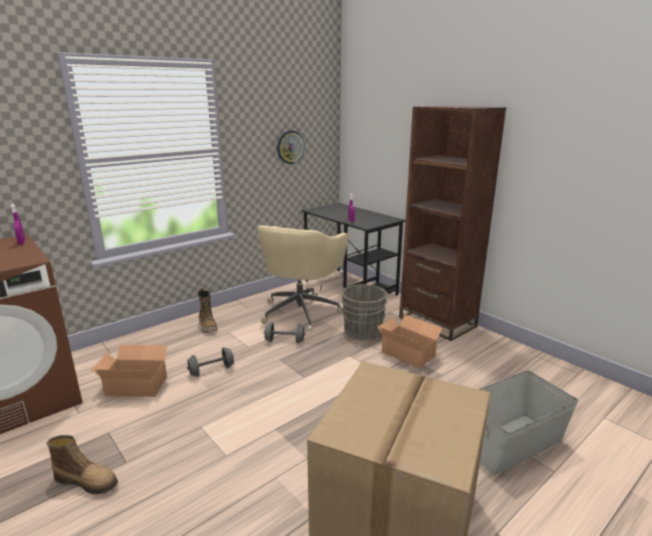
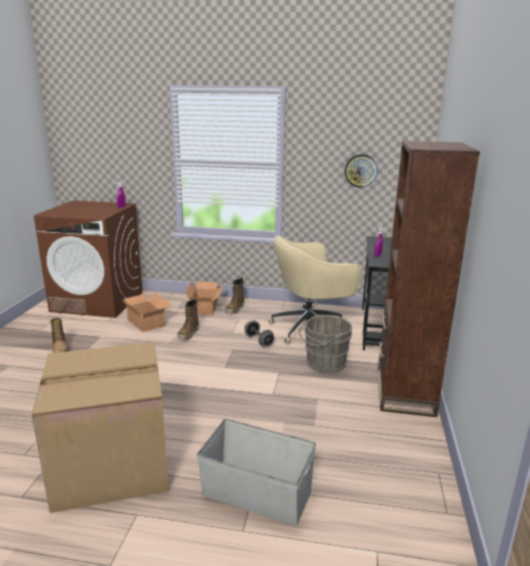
camera: 50 degrees right, 0 degrees up
grey dumbbell [187,347,234,377] -> boot [178,298,199,340]
cardboard box [378,315,443,368] -> cardboard box moved to [185,280,224,315]

